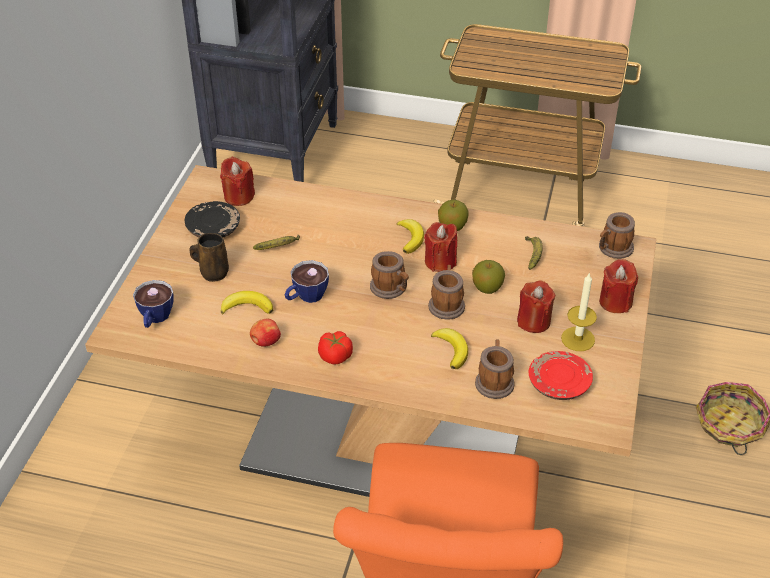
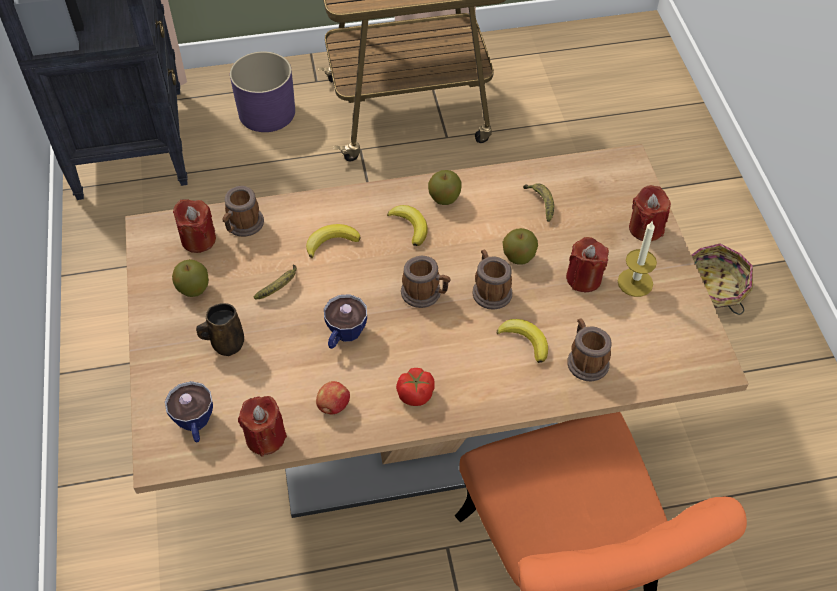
camera: 25 degrees left, 10 degrees up
black plate [185,201,240,238] -> apple [172,259,209,297]
banana [221,291,273,314] -> banana moved to [306,224,360,258]
red candle [424,222,457,272] -> red candle moved to [238,396,287,457]
red plate [529,351,593,400] -> none
mug [599,212,635,259] -> mug moved to [222,186,264,237]
none -> purple planter [230,51,295,132]

